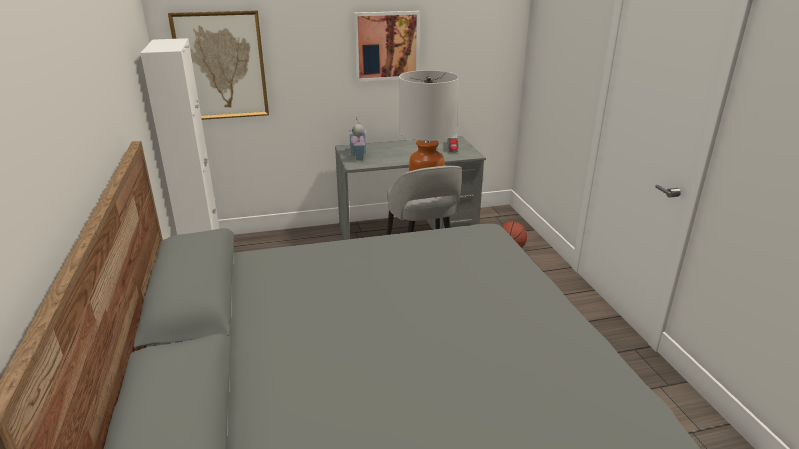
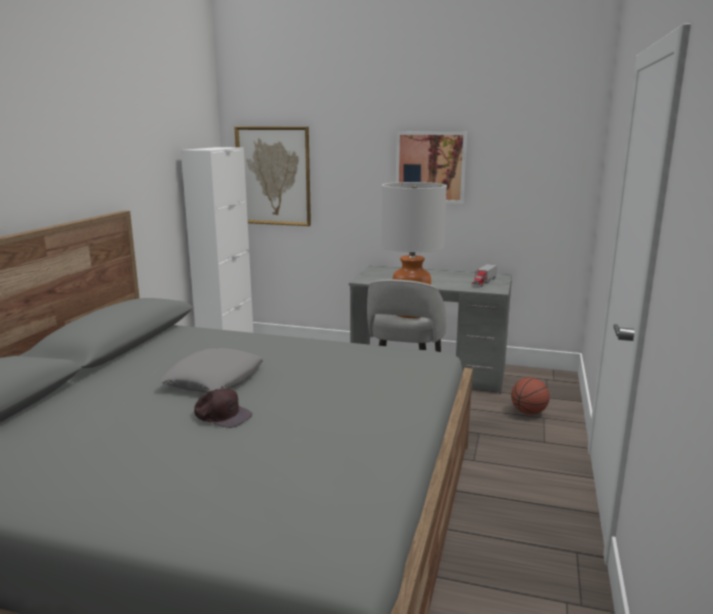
camera: 30 degrees right, 10 degrees down
toy house [348,117,367,161] -> none
none -> grey pillow [159,348,264,393]
none -> brown cap [194,389,252,428]

